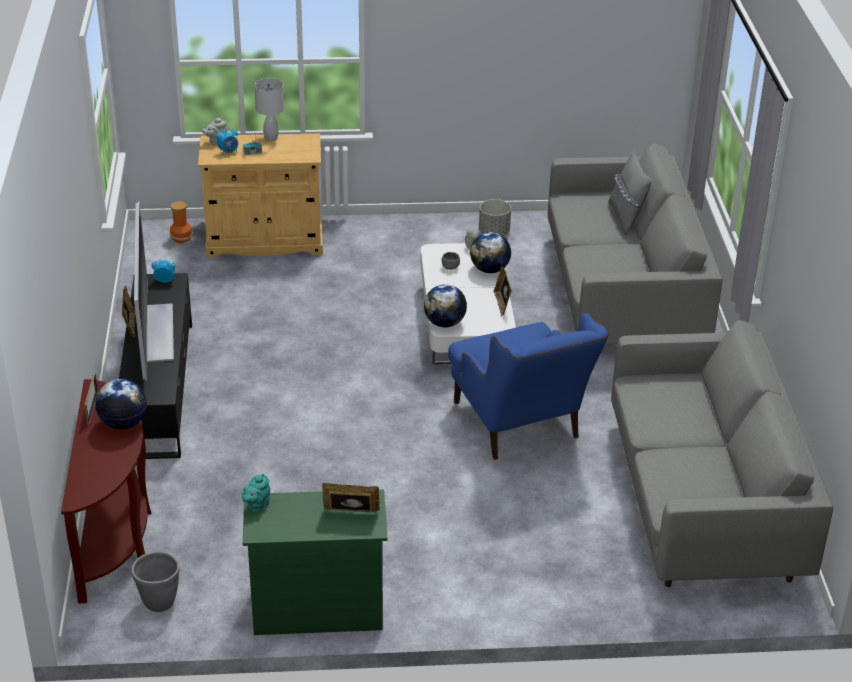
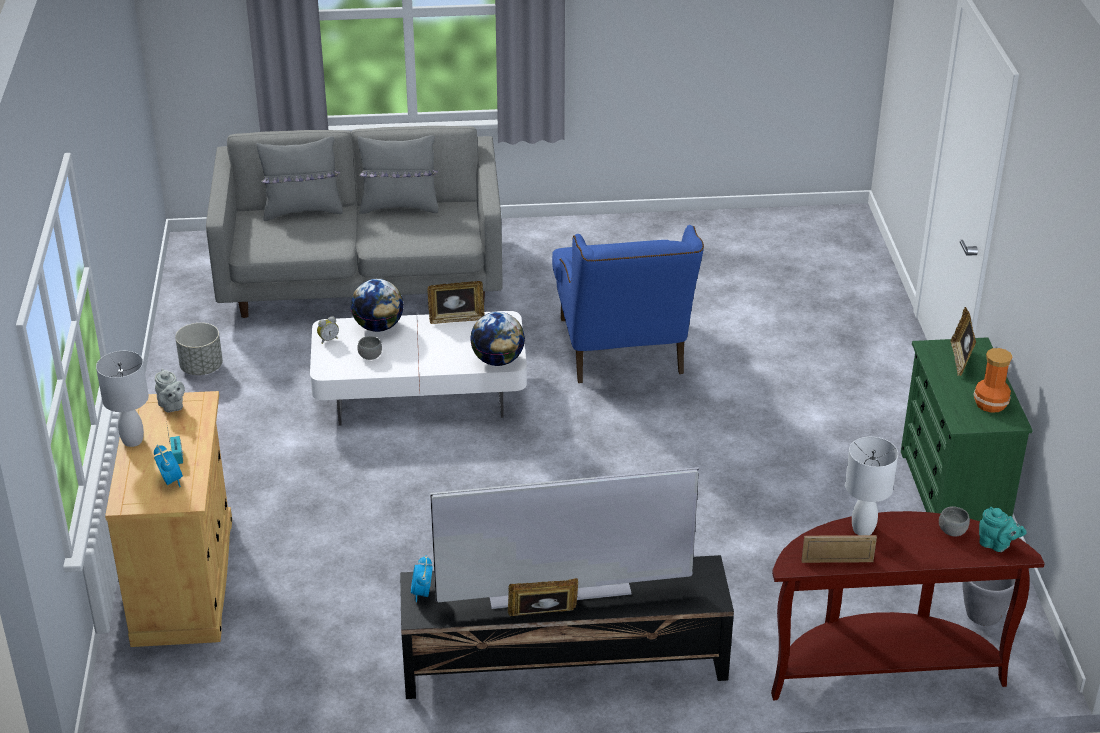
camera: 90 degrees left, 0 degrees up
globe [96,379,147,429] -> white table lamp [845,437,898,535]
vase [170,201,193,243] -> vase moved to [973,348,1012,413]
grey teapot [202,117,227,145] -> grey teapot moved to [155,368,185,412]
turquoise teapot [241,474,270,512] -> turquoise teapot moved to [979,507,1027,552]
blue armchair [448,313,608,460] -> blue armchair turned 105 degrees clockwise [552,225,704,383]
grey sofa [611,320,833,587] -> none
none -> grey pillow [357,135,438,214]
none -> grey bowl [939,506,970,536]

